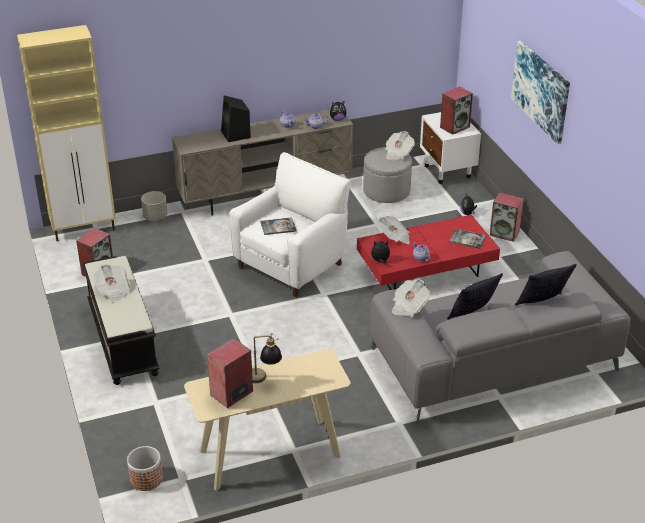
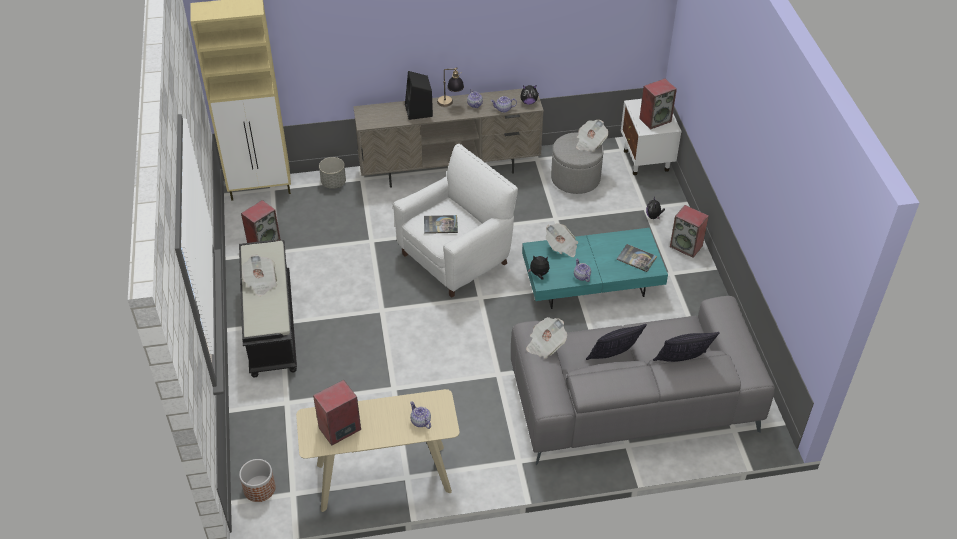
camera: 10 degrees right, 10 degrees up
table lamp [252,333,282,383] -> table lamp moved to [437,67,464,107]
red coffee table [357,215,500,290] -> turquoise coffee table [522,228,668,309]
picture [511,41,570,144] -> none
none -> teapot [410,401,431,429]

